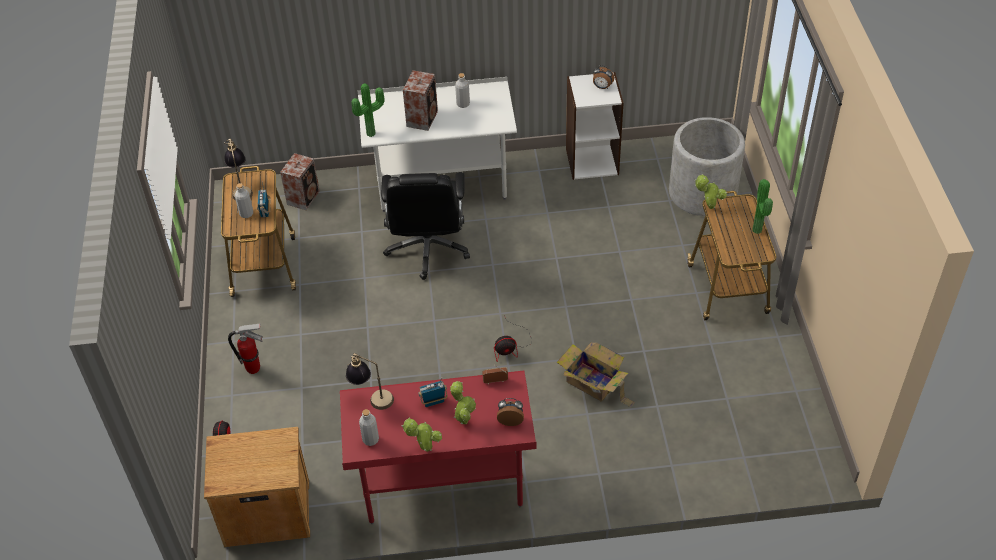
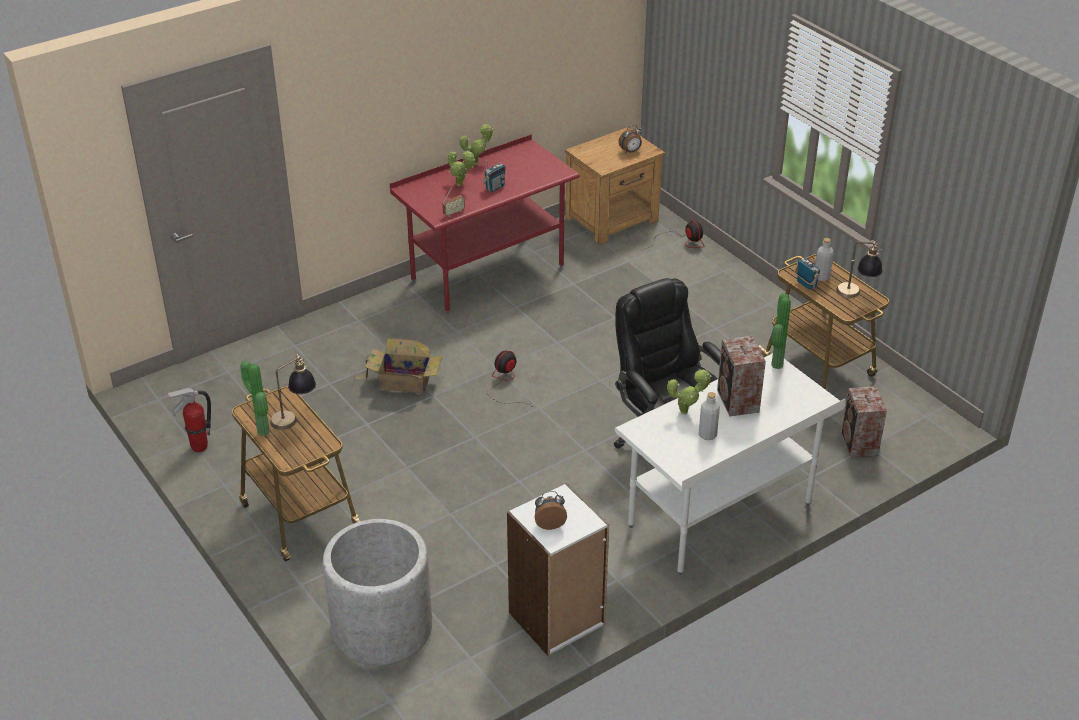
camera: 150 degrees right, 10 degrees down
fire extinguisher [228,323,263,374] -> fire extinguisher moved to [167,388,211,452]
table lamp [346,353,394,410] -> table lamp moved to [270,354,316,430]
grey bottle [359,409,379,446] -> none
alarm clock [497,398,524,426] -> alarm clock moved to [619,125,642,153]
potted plant [695,174,727,209] -> potted plant moved to [667,369,712,415]

